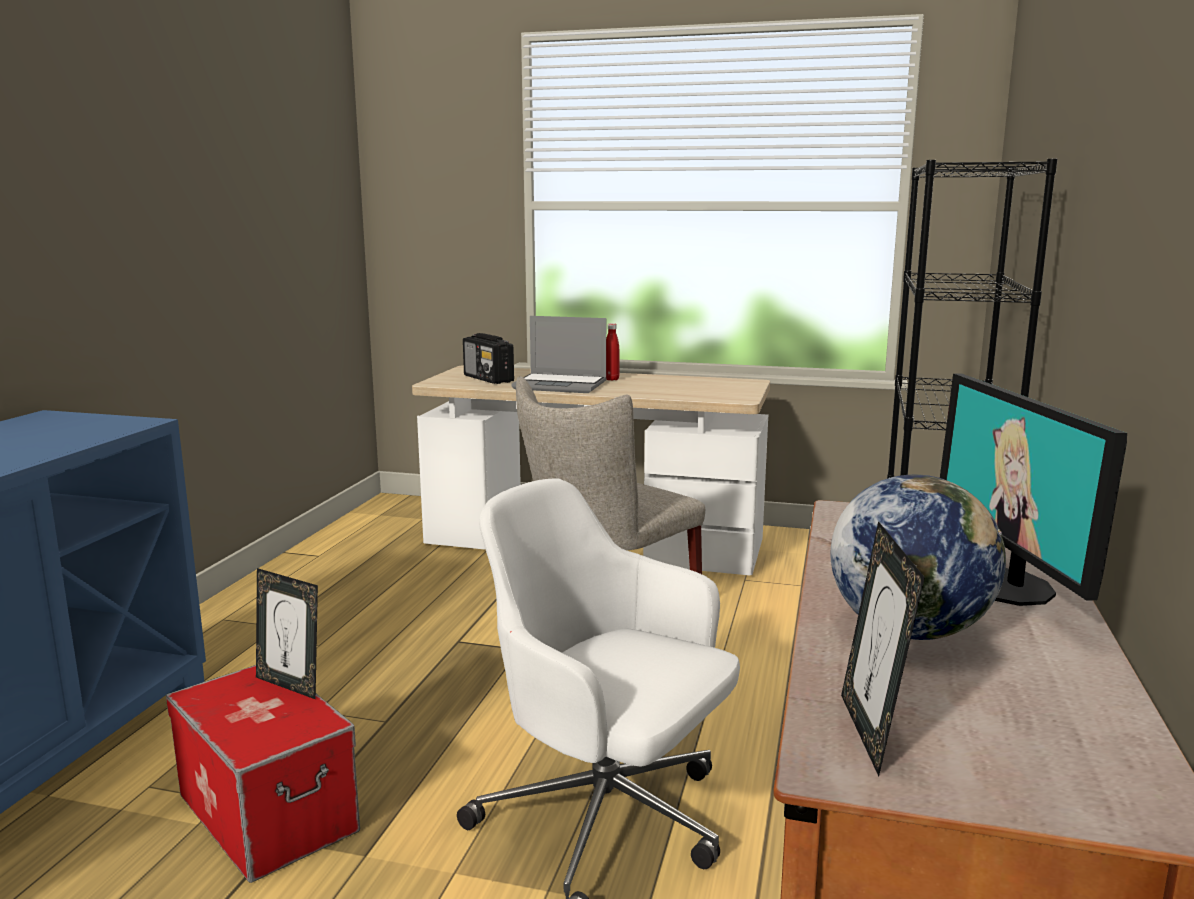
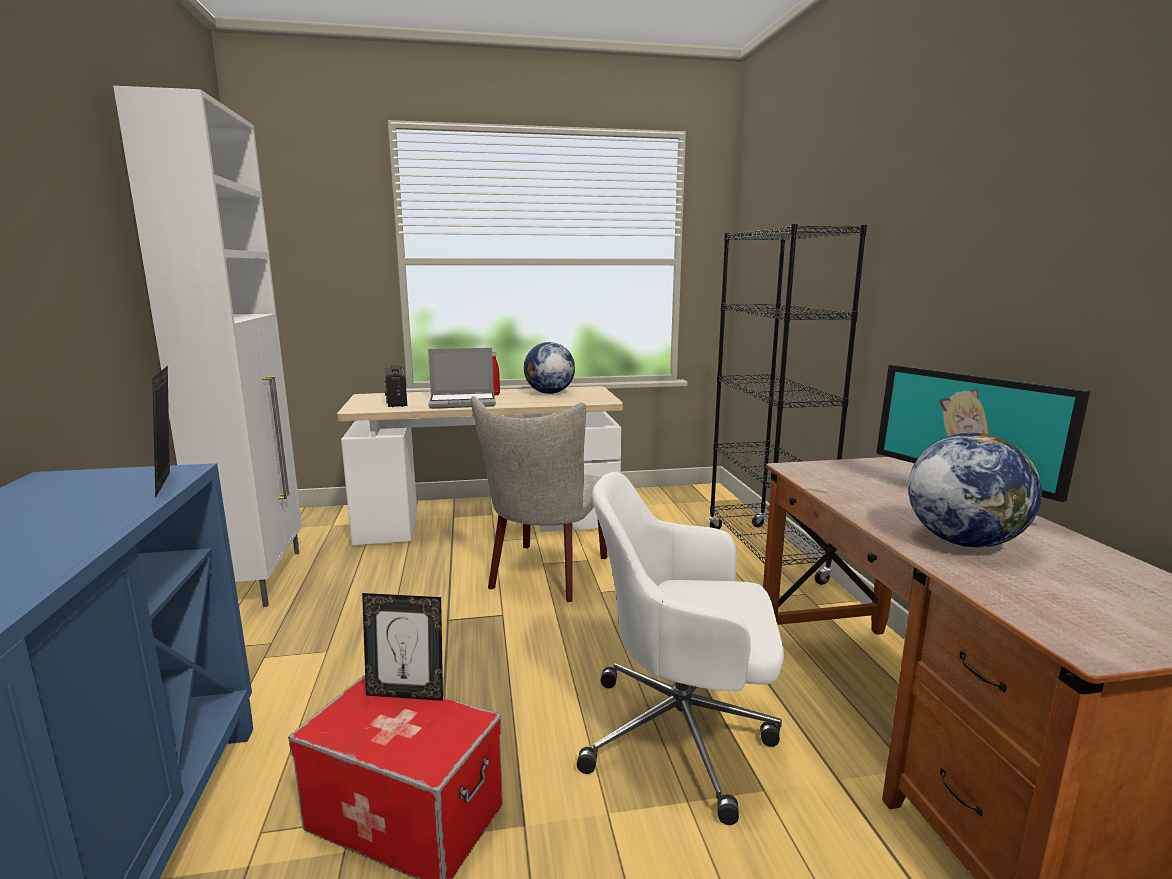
camera: 25 degrees left, 0 degrees up
radio [463,333,514,384] -> radio turned 45 degrees clockwise [385,365,407,407]
picture frame [841,521,925,776] -> picture frame moved to [152,366,170,498]
none -> white cabinet [113,86,302,607]
none -> globe [524,342,575,394]

